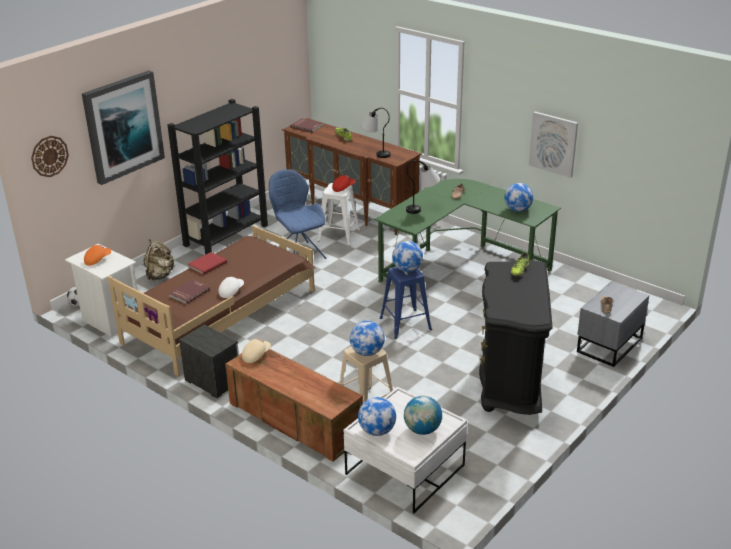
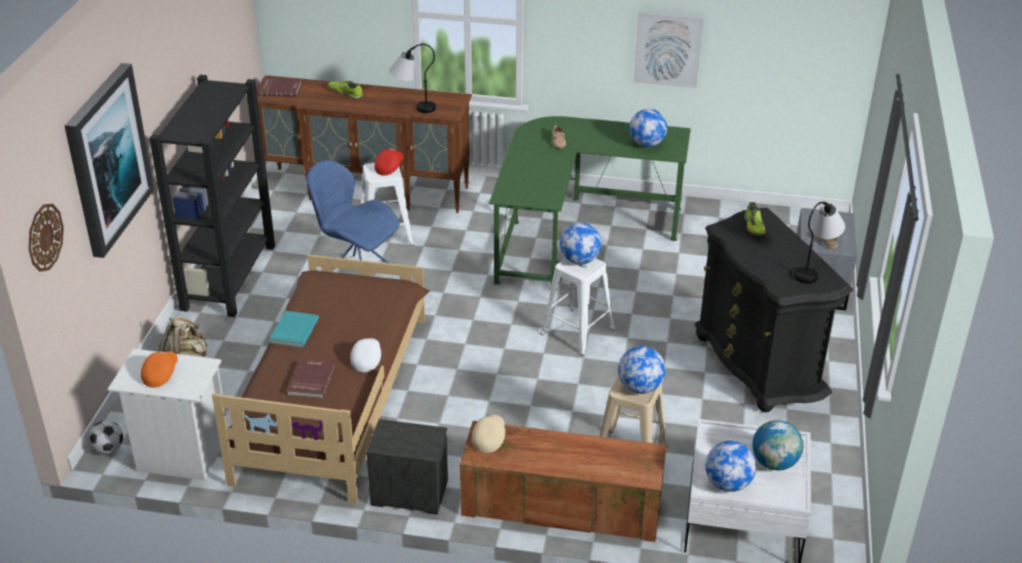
camera: 30 degrees left, 5 degrees up
red book [188,252,227,275] -> turquoise book [269,311,319,348]
blue stool [380,267,432,339] -> white stool [540,258,615,355]
table lamp [406,160,440,214] -> table lamp moved to [794,202,845,284]

